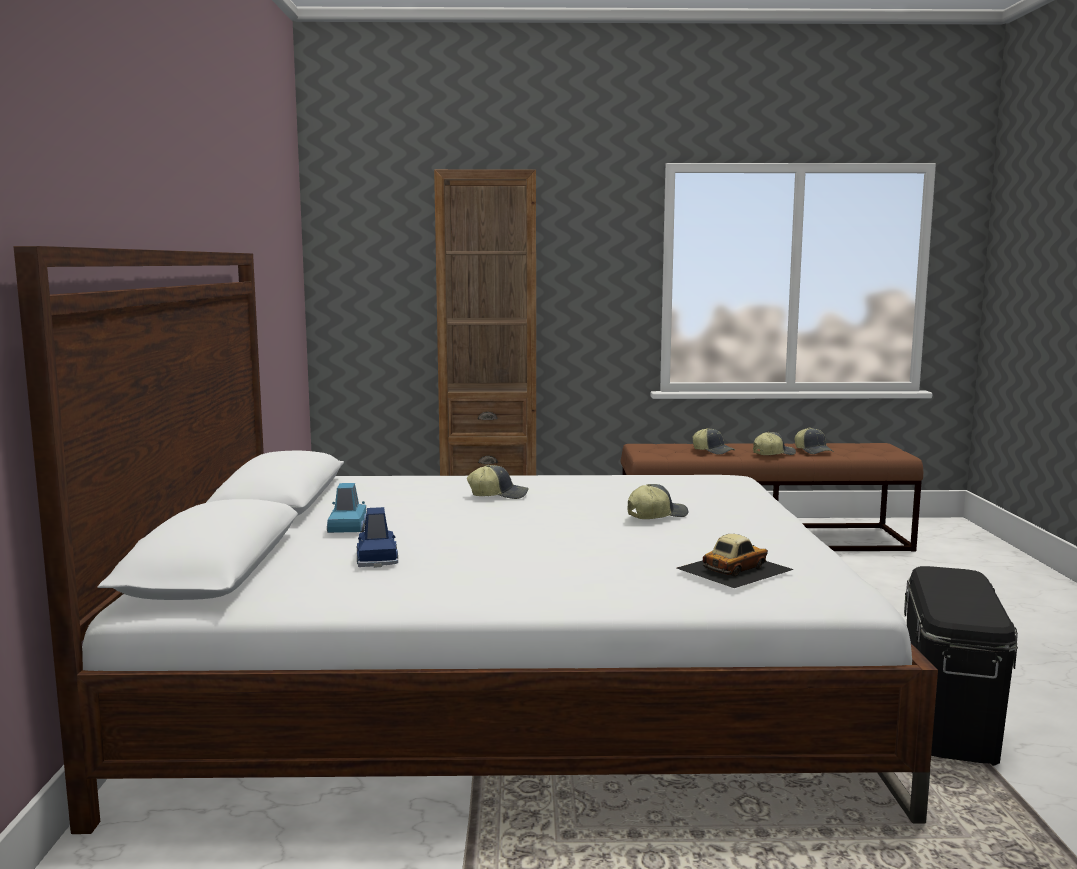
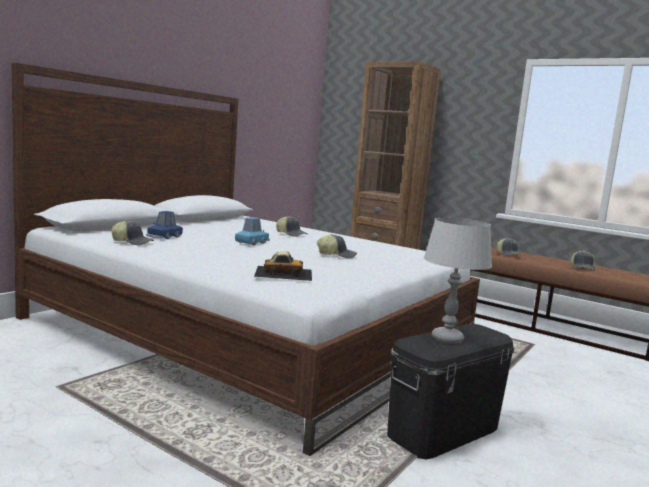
camera: 35 degrees right, 0 degrees up
blue toy car [327,483,366,533] -> blue toy car moved to [235,217,270,245]
cap [753,432,796,455] -> cap moved to [111,220,154,245]
none -> grey table lamp [424,218,492,344]

